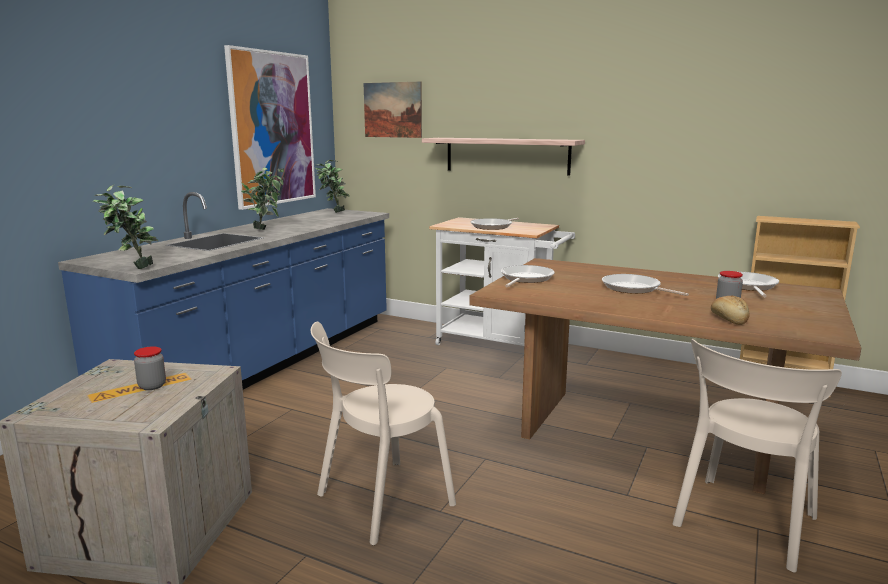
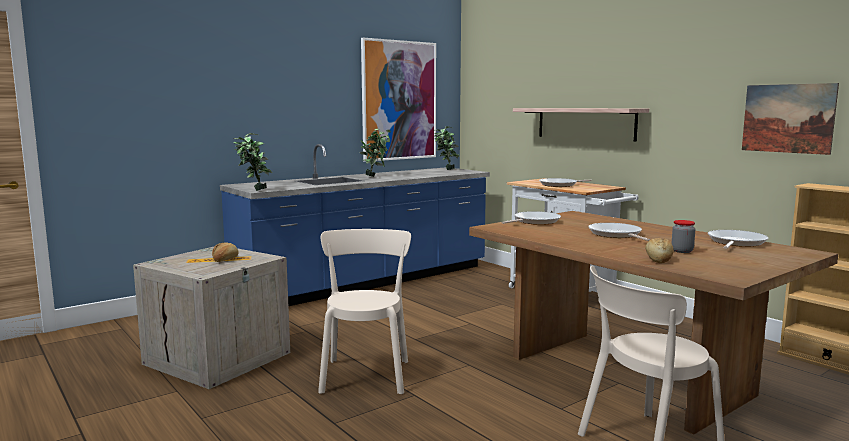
camera: 25 degrees right, 5 degrees down
jar [134,347,166,390] -> bread [212,242,238,262]
beige chair [311,322,456,545] -> beige chair turned 105 degrees clockwise [318,229,411,394]
picture [363,81,422,138] -> picture moved to [742,83,839,155]

